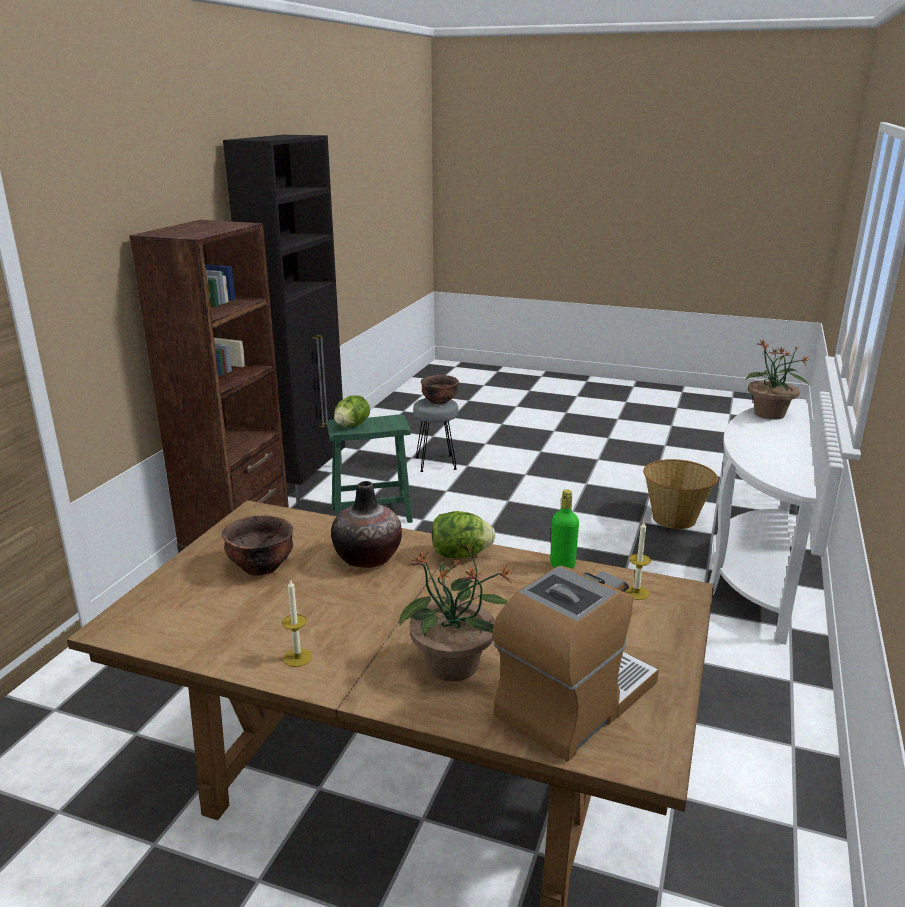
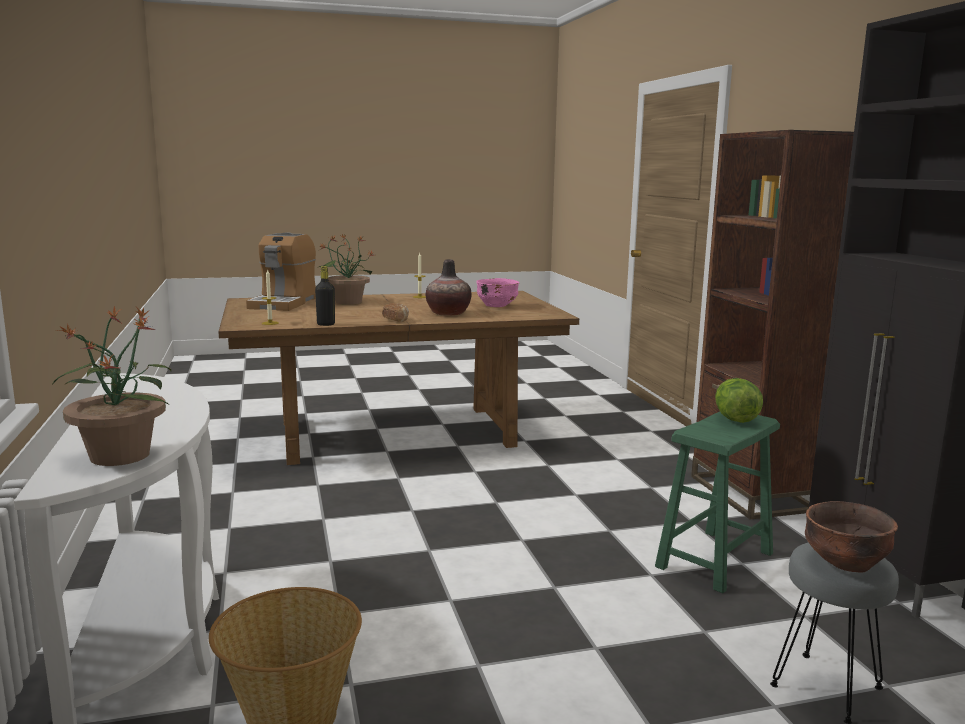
camera: 145 degrees right, 10 degrees down
brown bowl [222,515,293,576] -> pink bowl [476,278,519,307]
lettuce [431,511,496,558] -> bread [382,303,409,322]
green bottle [550,490,579,569] -> black bottle [315,266,335,326]

